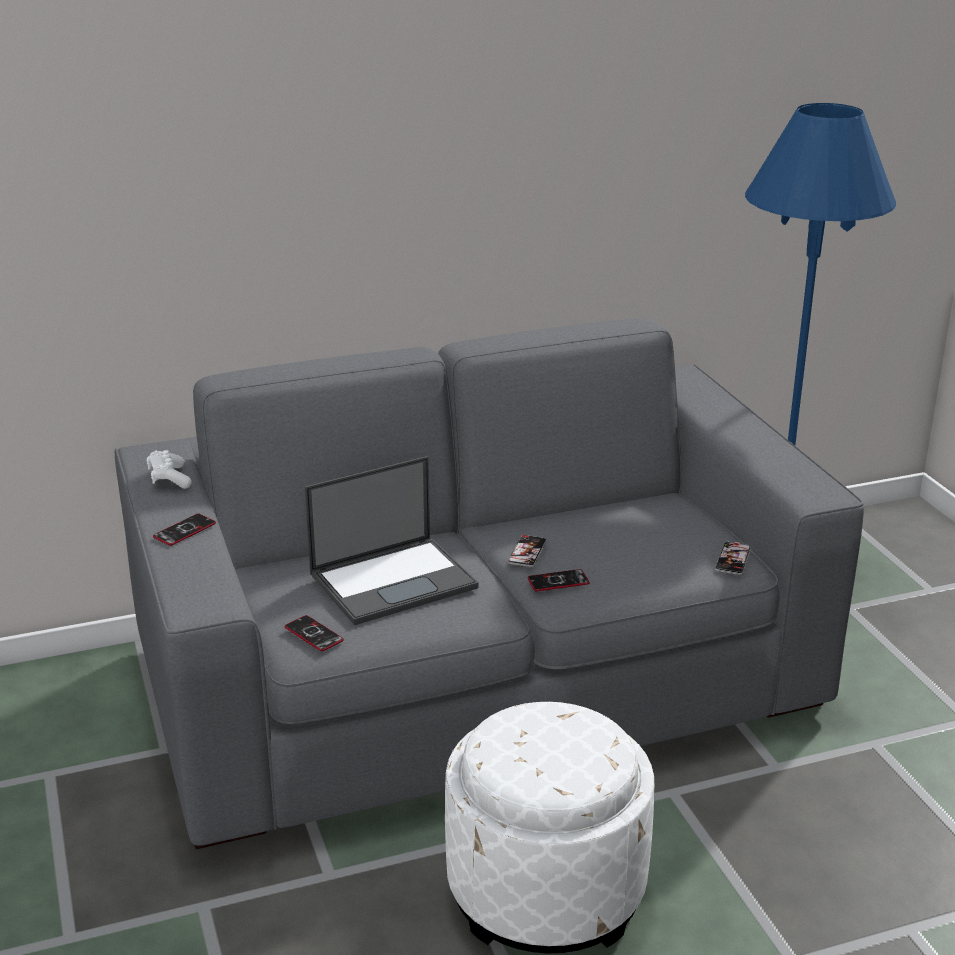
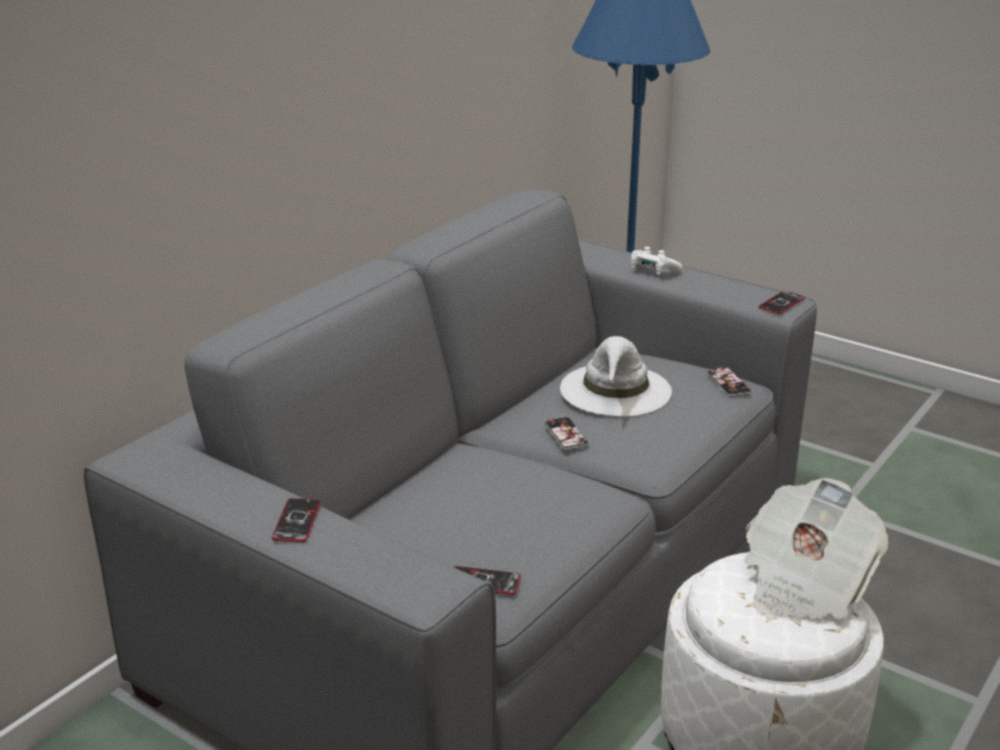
camera: 35 degrees left, 0 degrees up
white game controller [147,450,192,489] -> white game controller moved to [631,247,682,275]
laptop [305,456,478,625] -> none
phone [527,569,590,591] -> phone moved to [758,291,805,314]
none -> white hat [560,336,672,416]
none -> newspaper [744,478,889,619]

